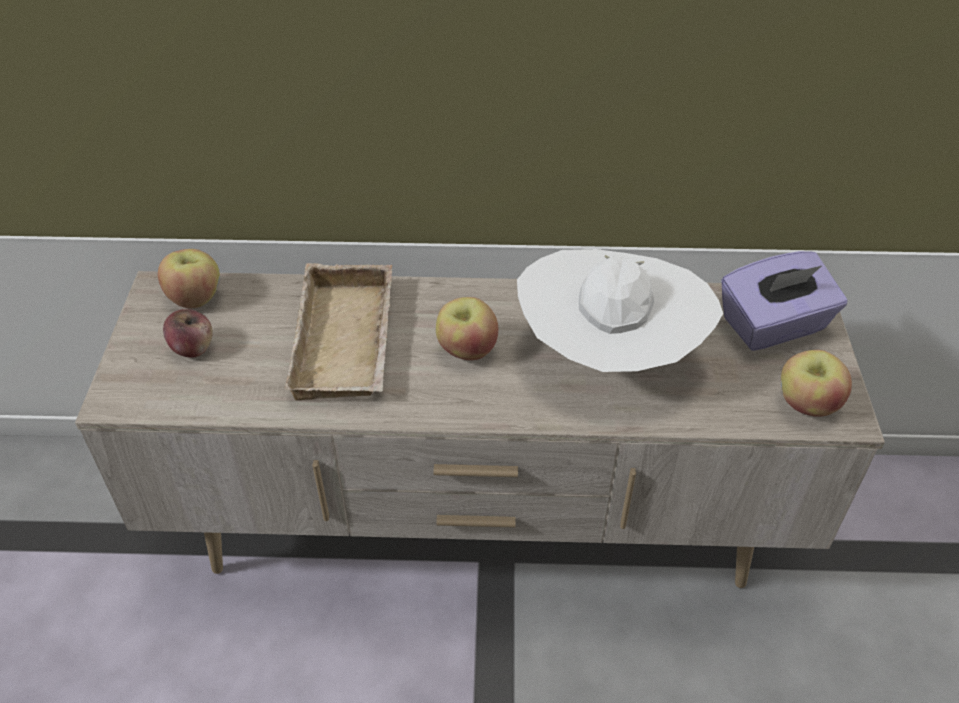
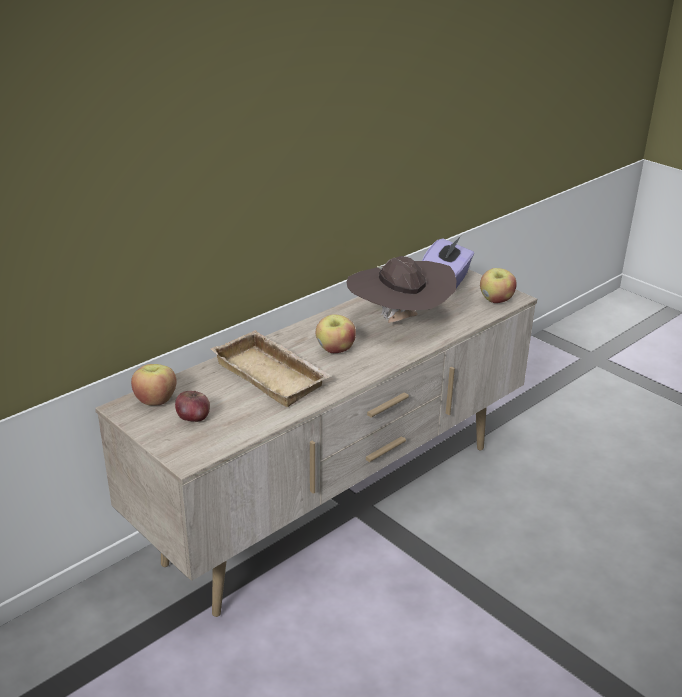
camera: 45 degrees left, 15 degrees down
white hat [517,249,723,372] -> brown hat [346,256,457,323]

